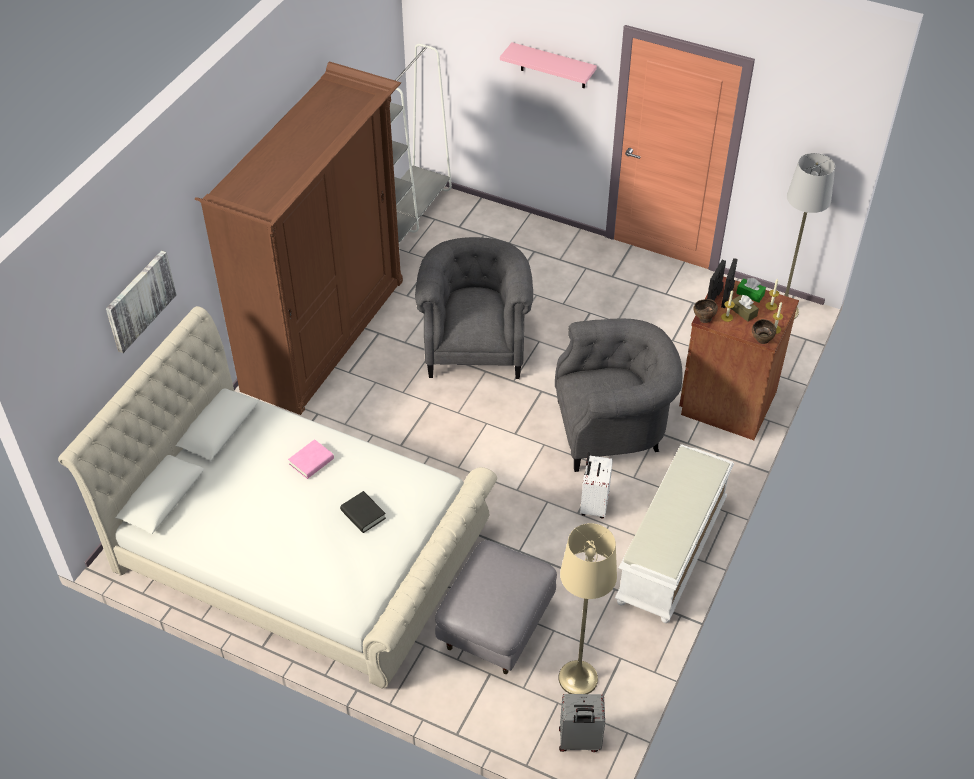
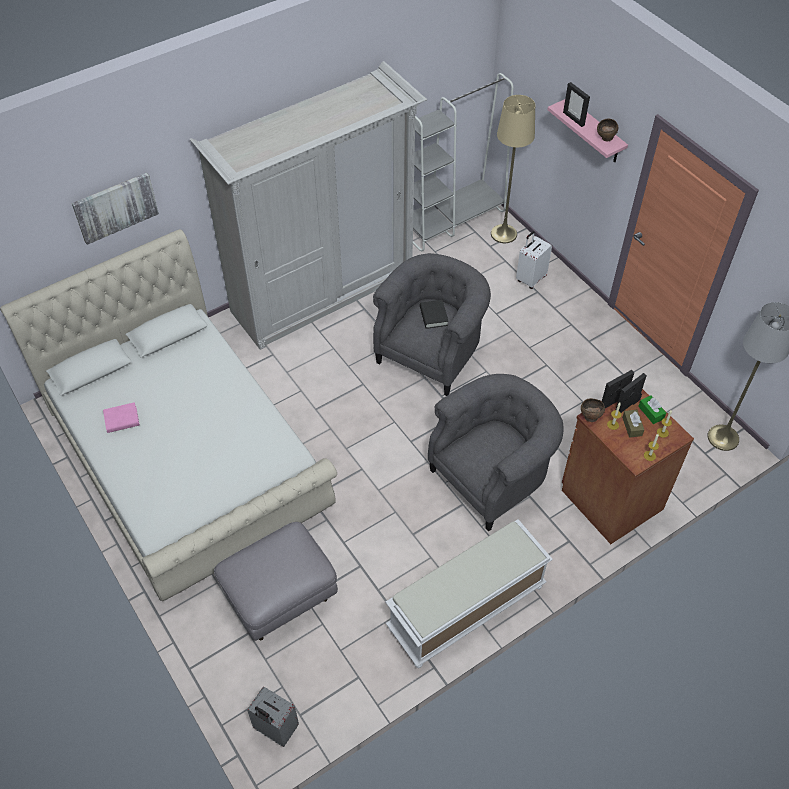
camera: 30 degrees right, 5 degrees up
brown wardrobe [195,61,403,415] -> white wardrobe [190,61,427,350]
pink book [288,439,334,479] -> pink book moved to [103,402,140,433]
black book [340,491,386,533] -> black book moved to [420,300,448,329]
grey armchair [555,319,682,472] -> grey armchair turned 60 degrees counterclockwise [428,374,563,532]
beige floor lamp [558,523,617,694] -> beige floor lamp moved to [491,95,535,243]
white suitcase [580,452,613,519] -> white suitcase moved to [516,231,552,289]
brown bowl [752,319,776,344] -> brown bowl moved to [597,119,618,142]
none -> picture frame [563,82,590,127]

